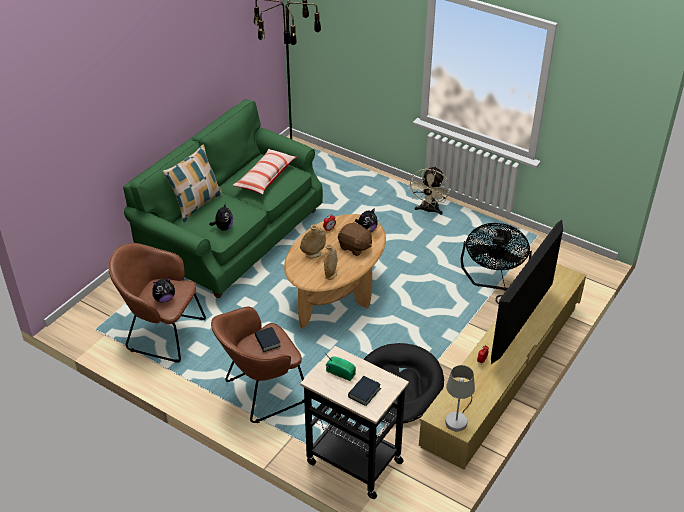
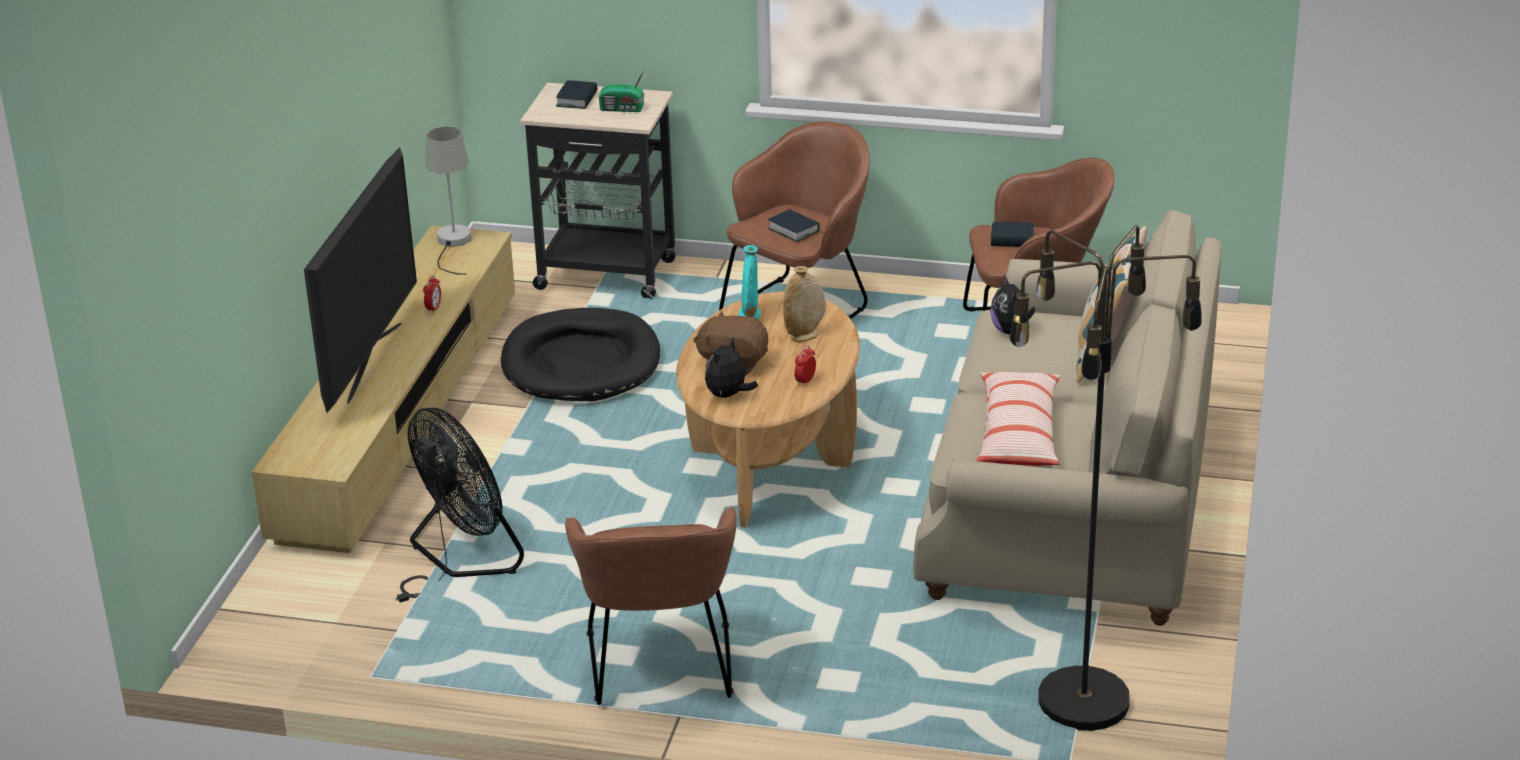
camera: 160 degrees right, 10 degrees down
green sofa [123,99,323,298] -> beige sofa [914,210,1221,626]
plush toy [152,277,175,303] -> book [991,222,1034,247]
beige vase [324,244,338,280] -> turquoise vase [739,245,760,320]
beige fan [408,166,450,215] -> brown armchair [565,507,737,705]
black fan [461,223,532,304] -> black fan turned 120 degrees counterclockwise [396,408,524,602]

